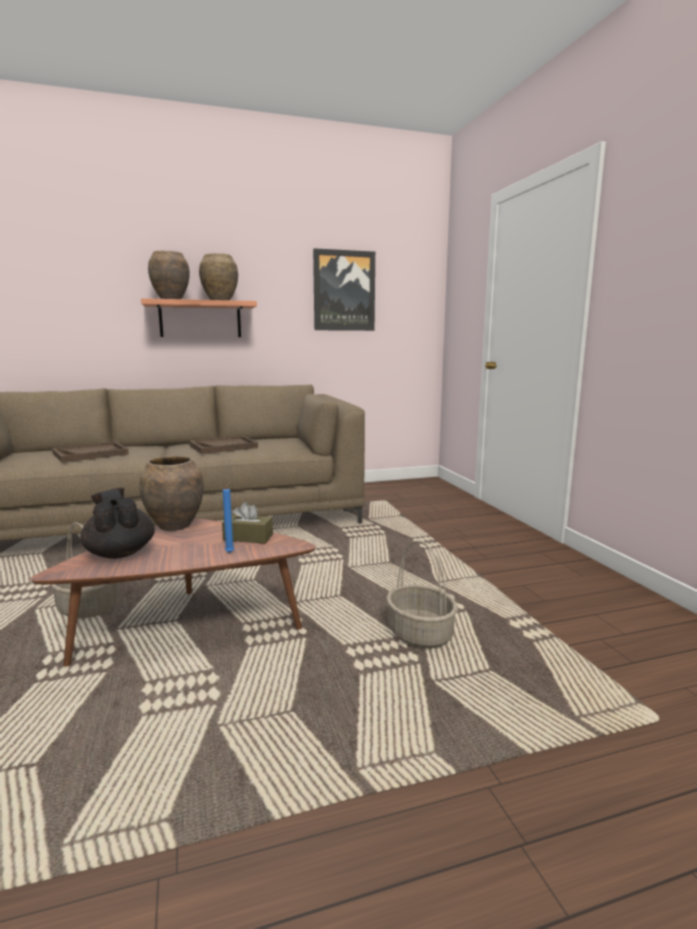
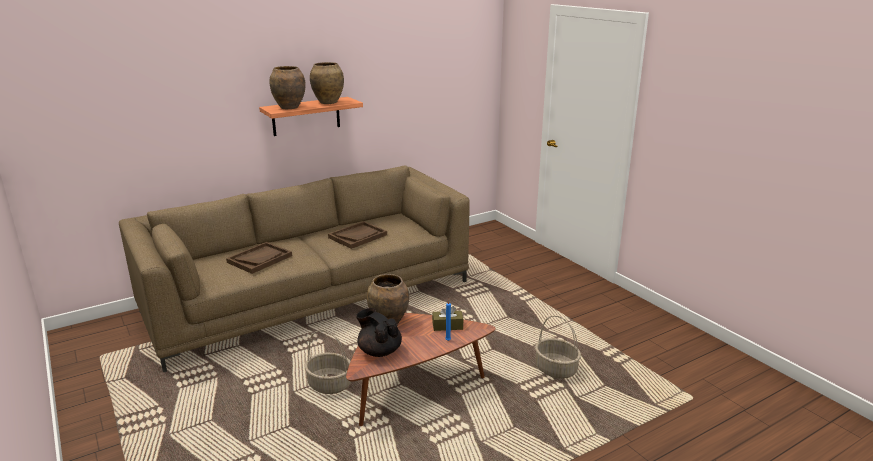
camera: 15 degrees left, 10 degrees up
picture [313,248,375,331] -> none

